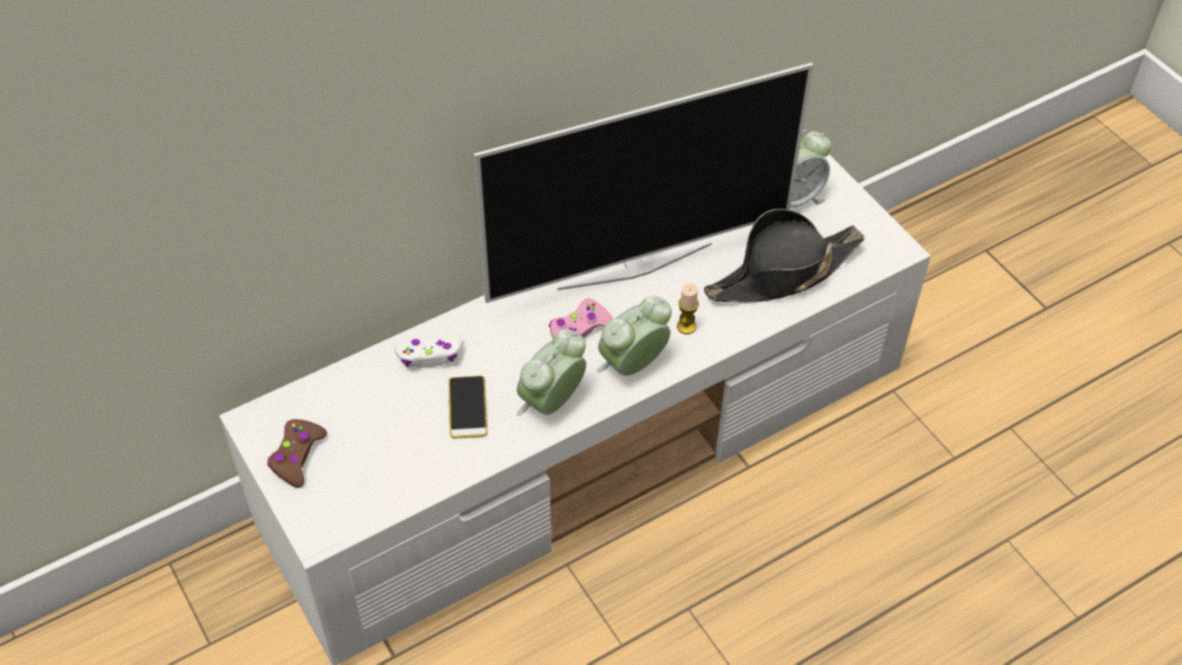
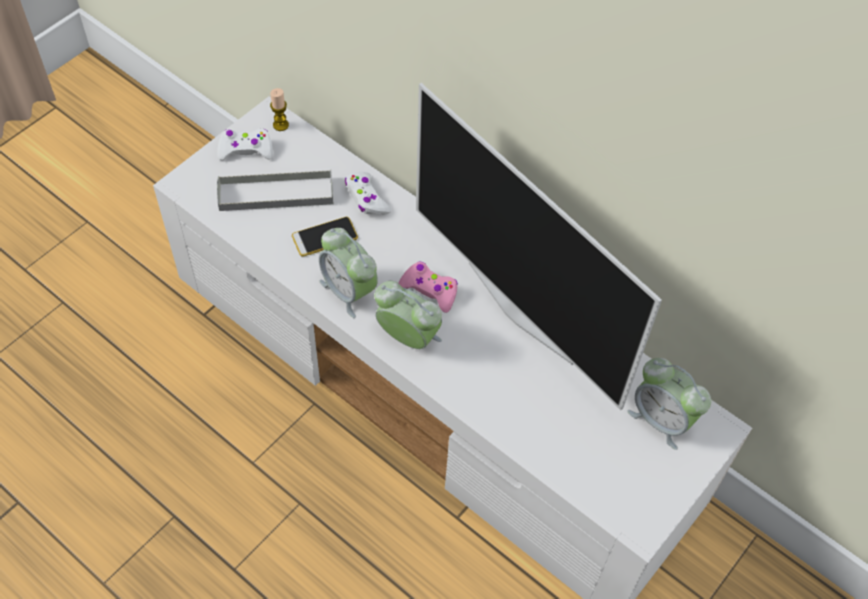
camera: 70 degrees right, 5 degrees up
brown game controller [267,419,327,488] -> white game controller [217,129,273,161]
alarm clock [517,329,586,416] -> alarm clock turned 150 degrees counterclockwise [319,228,378,318]
candle [677,283,699,334] -> candle moved to [270,88,289,131]
black hat [704,209,865,303] -> none
none -> grey tray [217,169,333,211]

